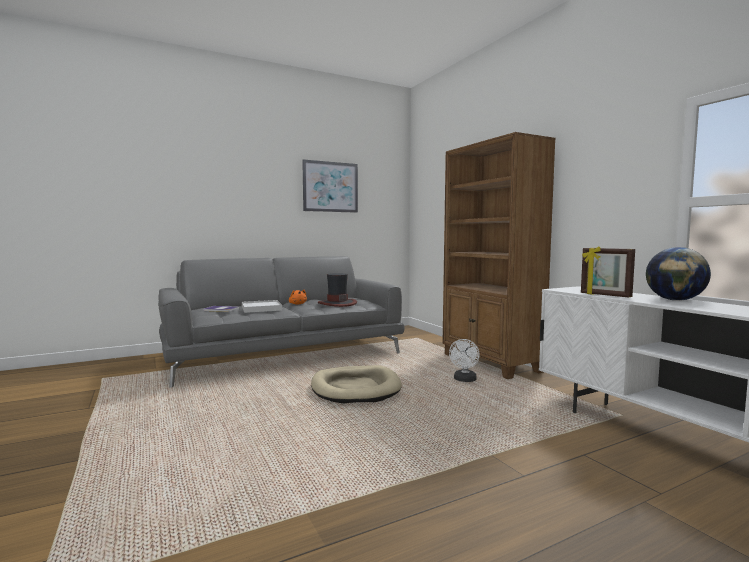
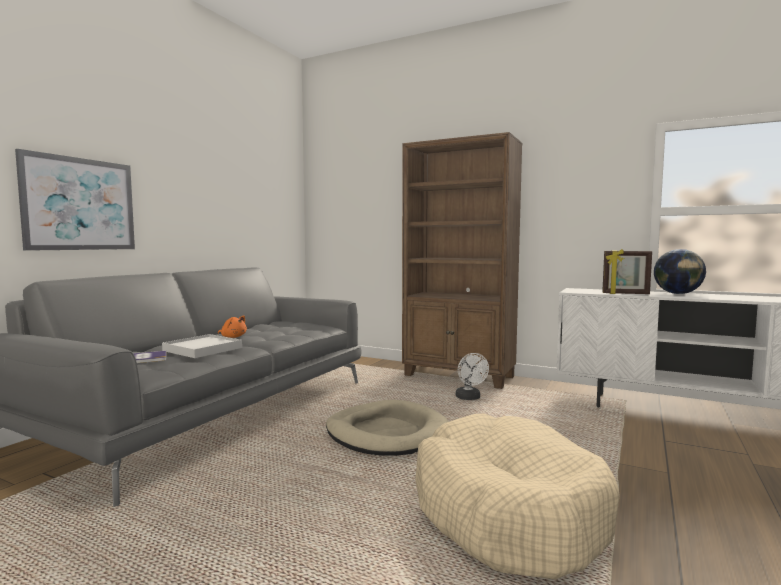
camera: 35 degrees left, 0 degrees up
picture [302,159,358,213] -> picture moved to [15,149,135,251]
hat [318,273,357,307] -> none
none -> beige dog bed [415,413,620,580]

